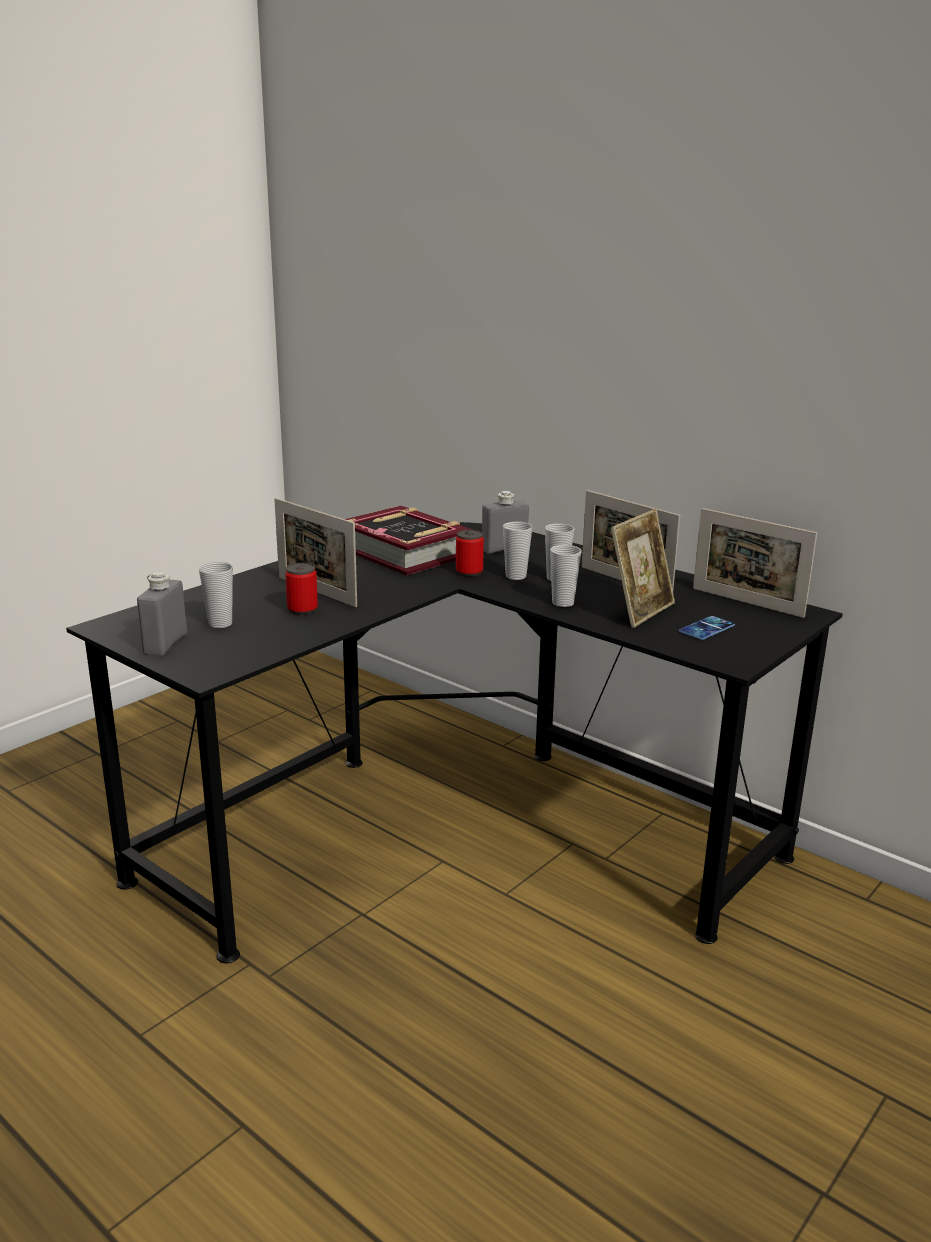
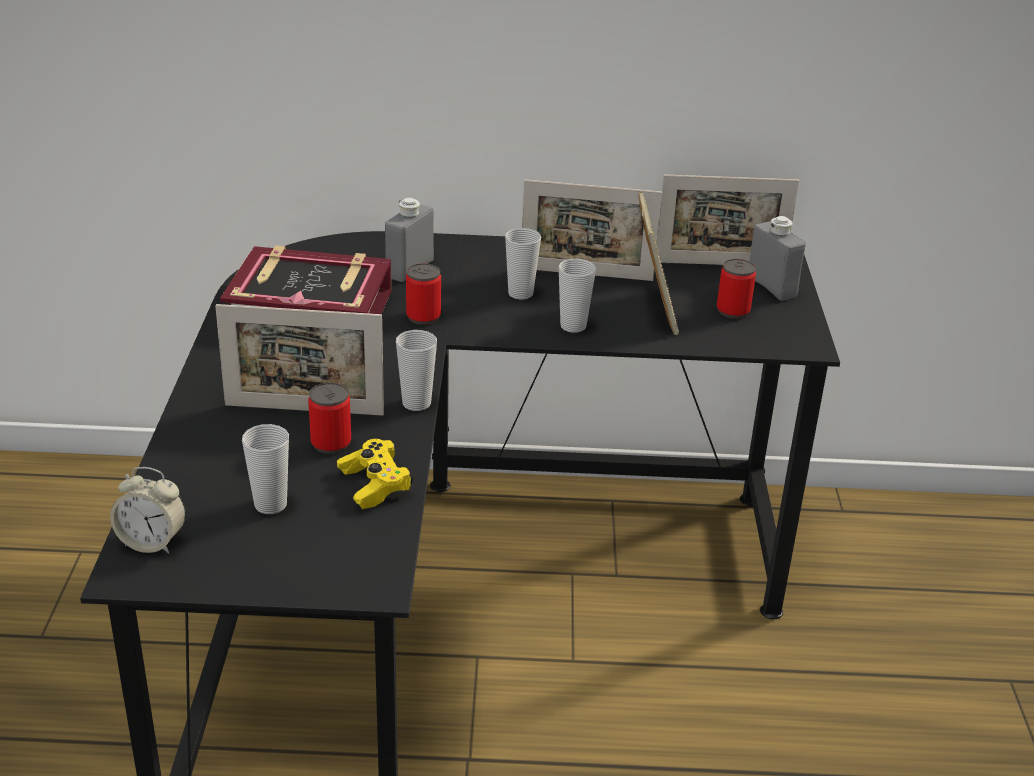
camera: 40 degrees left, 10 degrees up
grey bottle [137,572,187,656] -> grey bottle moved to [749,216,806,301]
cup [503,522,533,580] -> cup moved to [396,330,437,411]
phone [679,616,735,640] -> can [717,259,756,319]
none -> alarm clock [110,467,186,554]
none -> yellow game controller [337,439,413,509]

